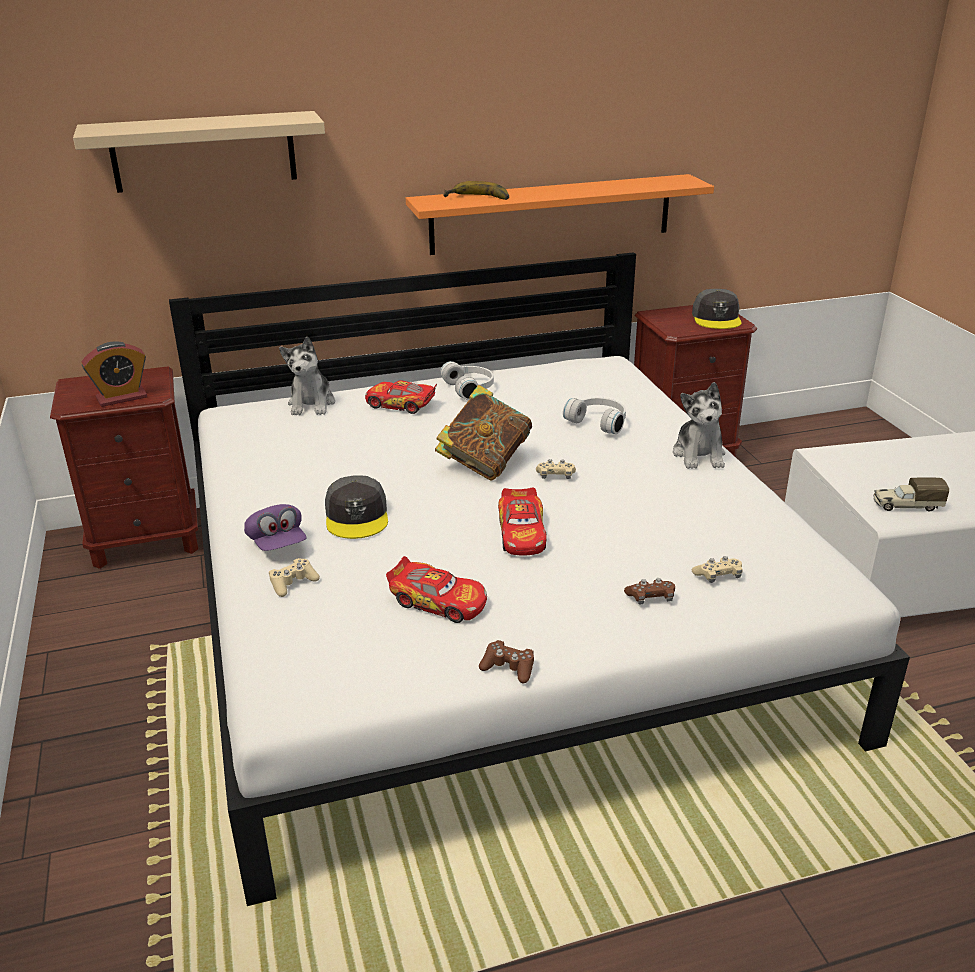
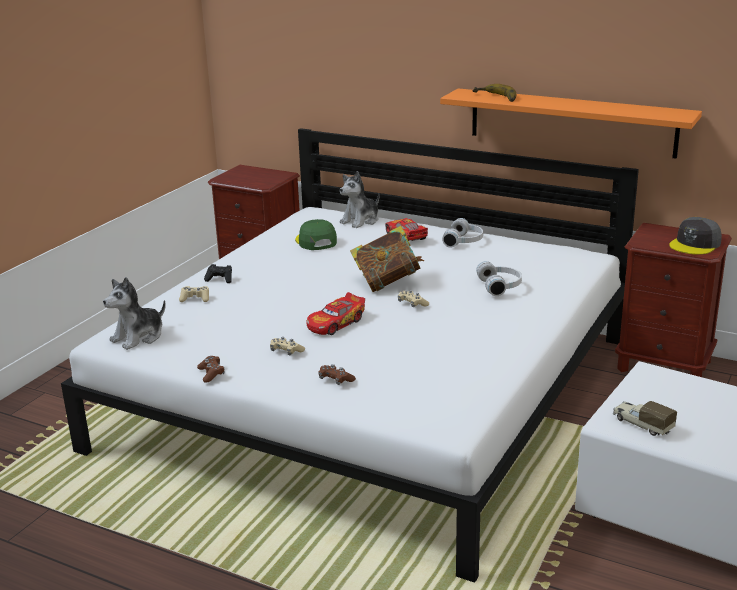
camera: 45 degrees right, 5 degrees down
beige shelf [73,111,325,193] -> none
alarm clock [81,342,147,407] -> none
purple cap [244,504,306,551] -> black game controller [204,264,232,283]
grey cap [325,476,388,539] -> none
toy car [386,556,487,623] -> none
plush toy [673,382,725,469] -> plush toy moved to [103,277,165,350]
beige game controller [692,556,743,583] -> beige game controller moved to [270,337,305,355]
none -> green cap [295,219,337,250]

